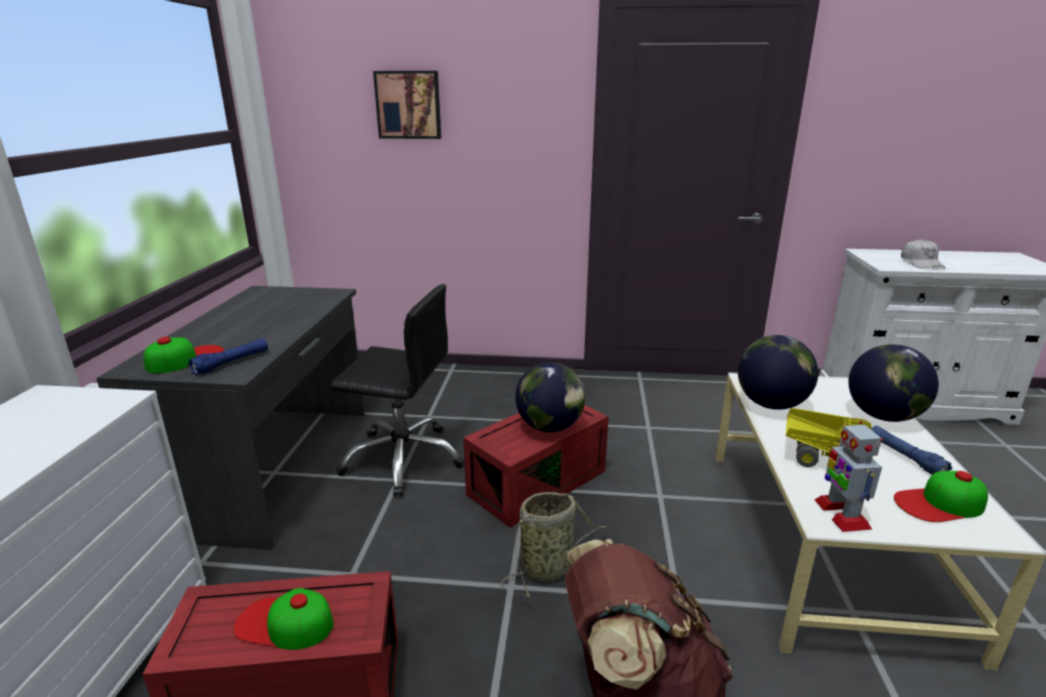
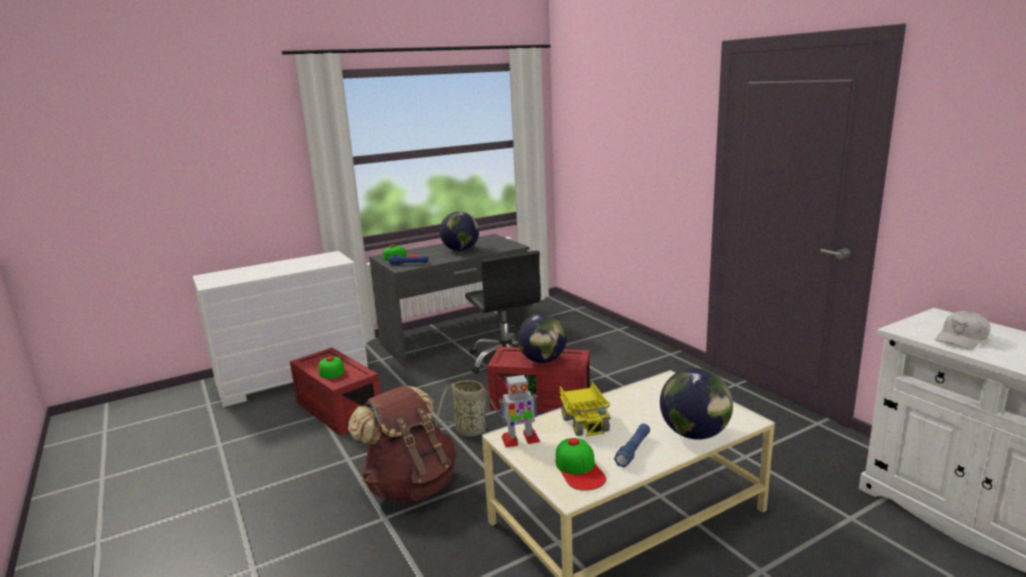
camera: 55 degrees right, 5 degrees down
picture [373,71,441,139] -> none
globe [738,335,818,410] -> globe moved to [440,212,479,251]
toy robot [815,421,884,532] -> toy robot turned 150 degrees counterclockwise [499,374,540,448]
cap [894,471,988,522] -> cap turned 150 degrees counterclockwise [556,438,606,491]

